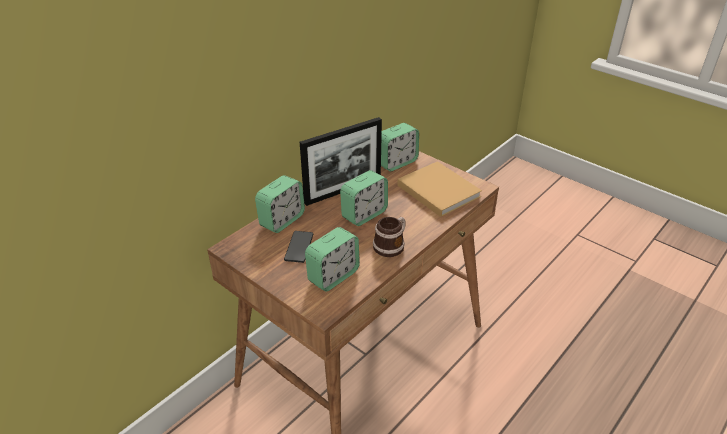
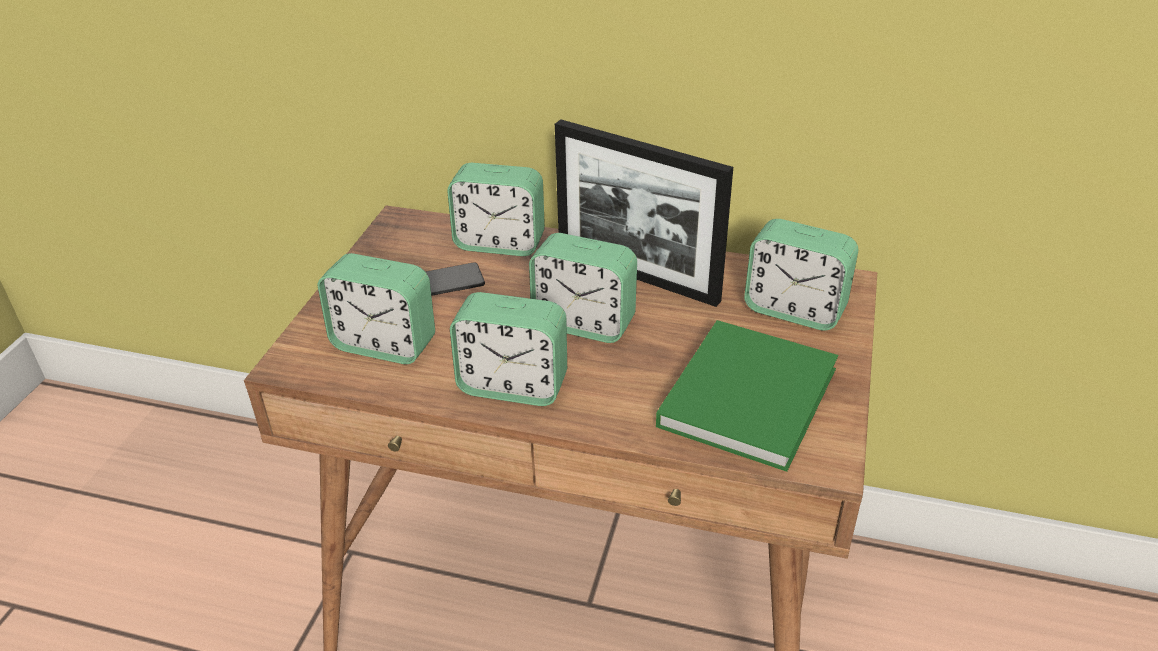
camera: 65 degrees right, 0 degrees up
mug [373,217,405,257] -> alarm clock [450,292,567,406]
beige book [397,161,482,217] -> green book [656,320,838,472]

